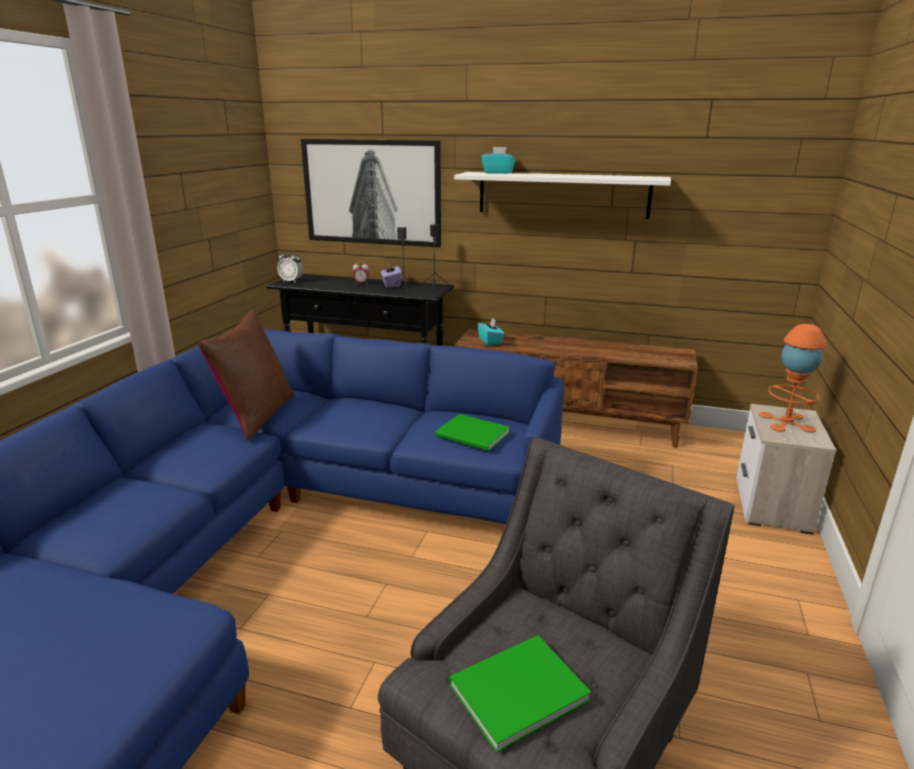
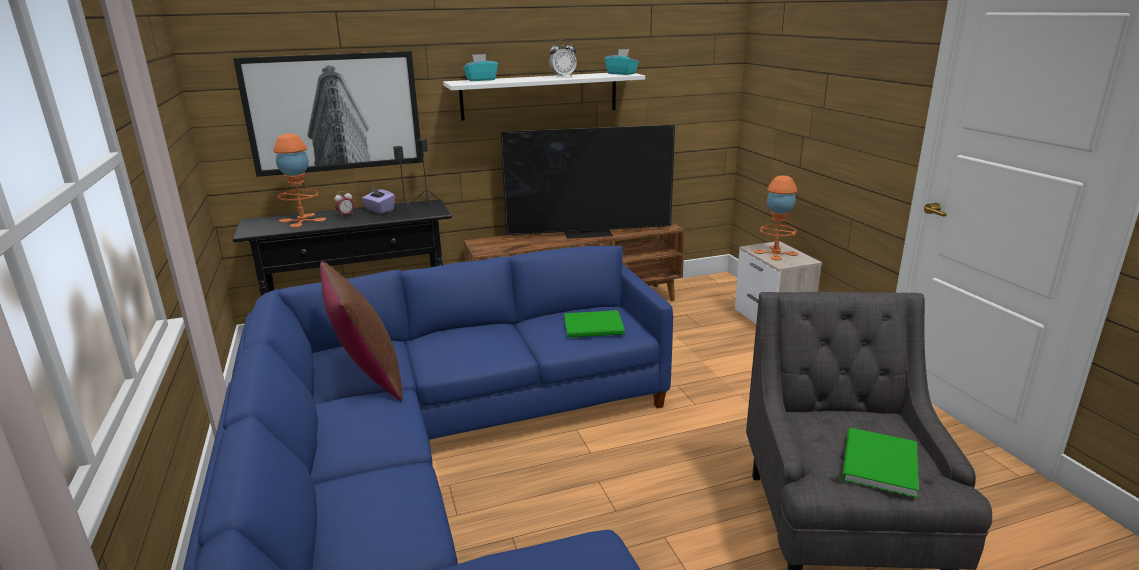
camera: 35 degrees left, 0 degrees up
alarm clock [277,249,303,283] -> alarm clock moved to [549,39,577,78]
turquoise tissue box [477,317,504,345] -> turquoise tissue box moved to [605,49,639,75]
none -> orange table lamp [273,134,326,228]
none -> television [500,125,675,239]

